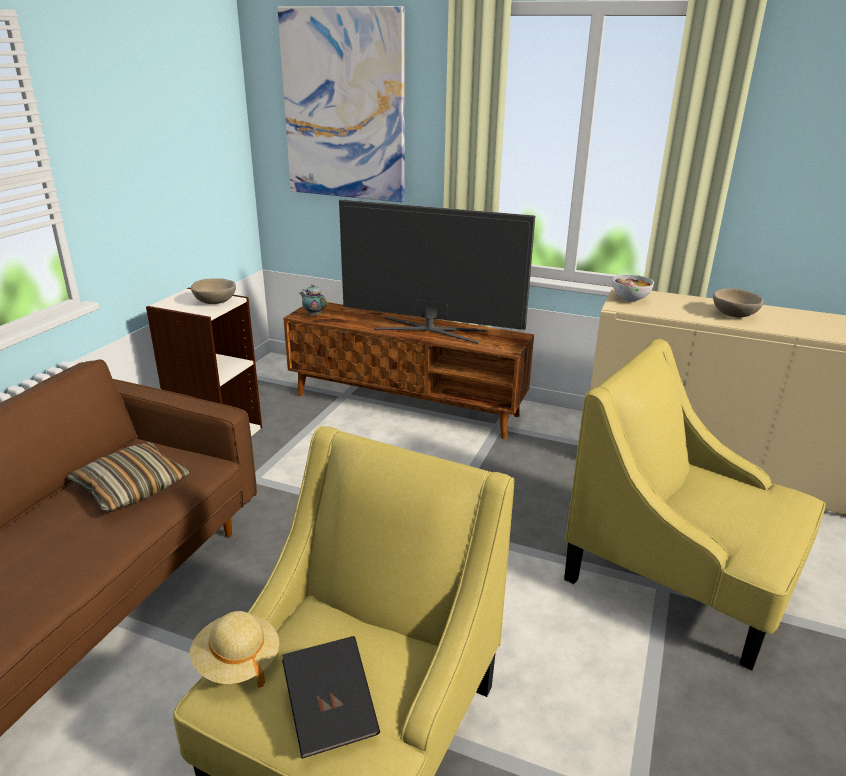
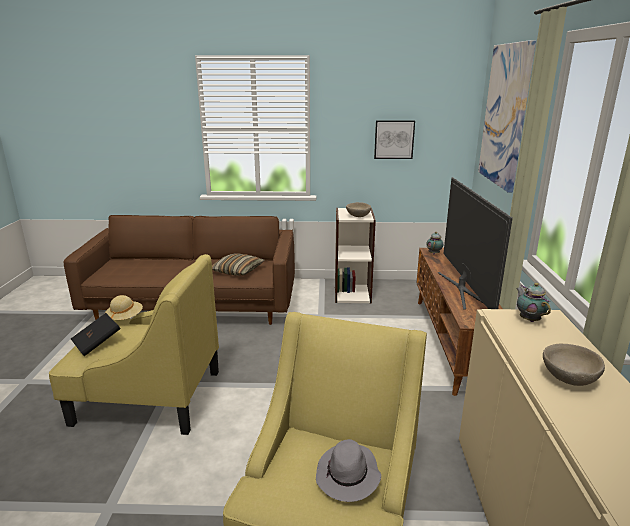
camera: 70 degrees right, 5 degrees down
bowl [612,275,654,302] -> teapot [516,283,551,322]
none -> grey hat [316,439,381,502]
none -> picture [374,120,415,159]

